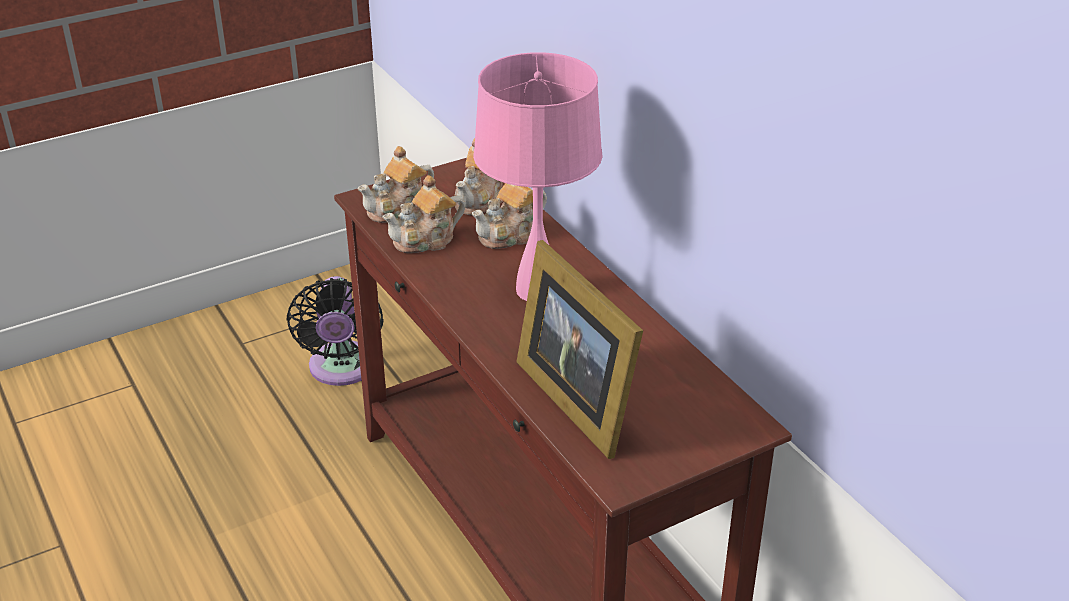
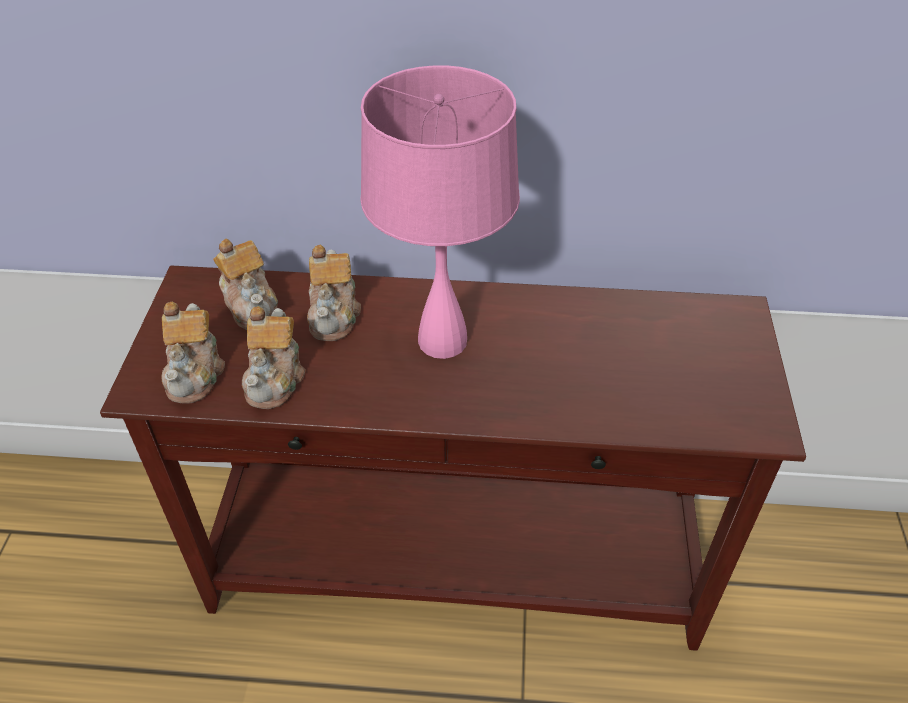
camera: 55 degrees left, 10 degrees up
black fan [286,276,383,386] -> none
picture frame [516,240,643,459] -> none

